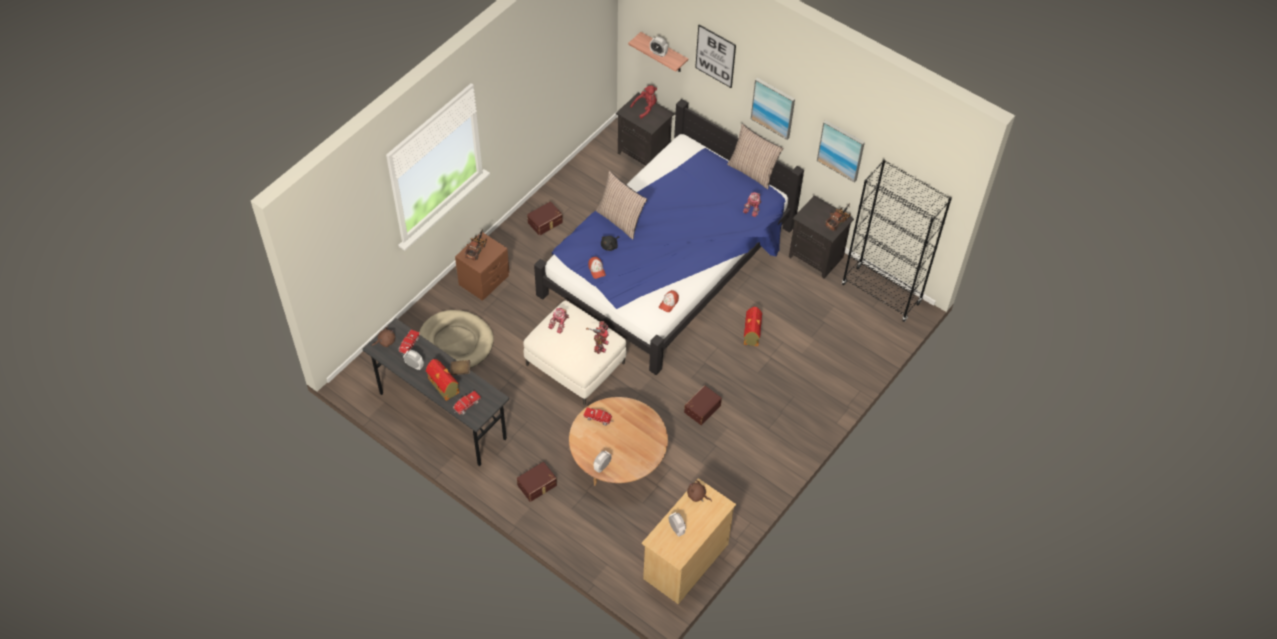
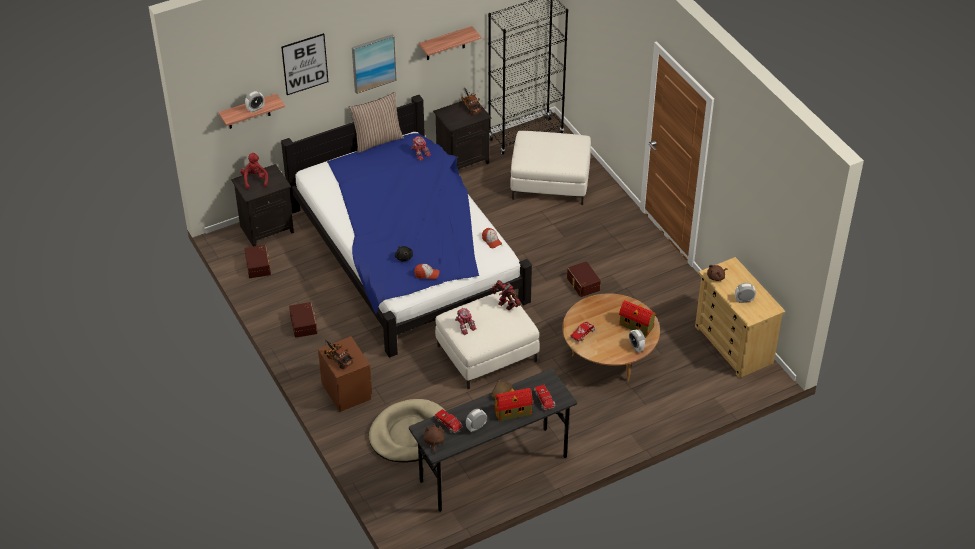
camera: 65 degrees left, 10 degrees down
brown storage box [517,462,557,502] -> brown storage box moved to [244,245,271,278]
pillow [596,171,647,240] -> none
toy house [744,307,762,346] -> toy house moved to [619,300,656,336]
picture [817,120,865,183] -> shelf [419,26,482,60]
none -> white ottoman [510,131,591,205]

